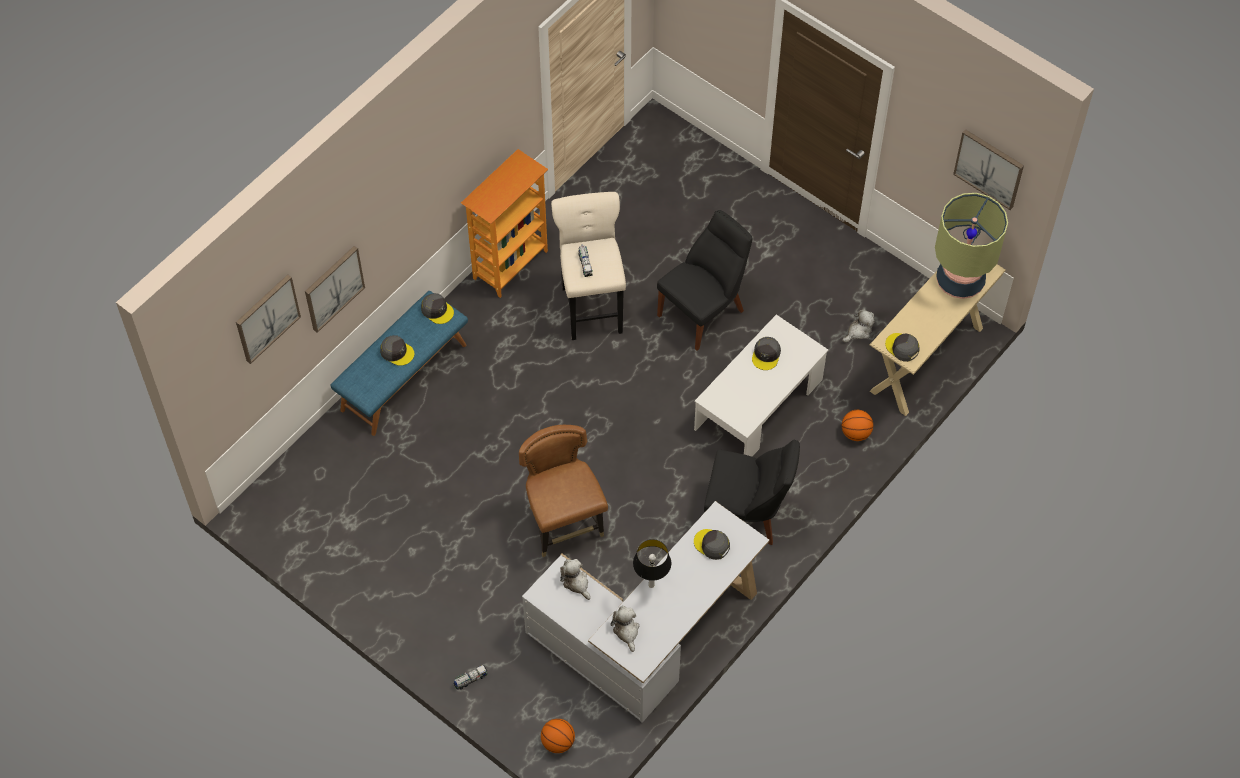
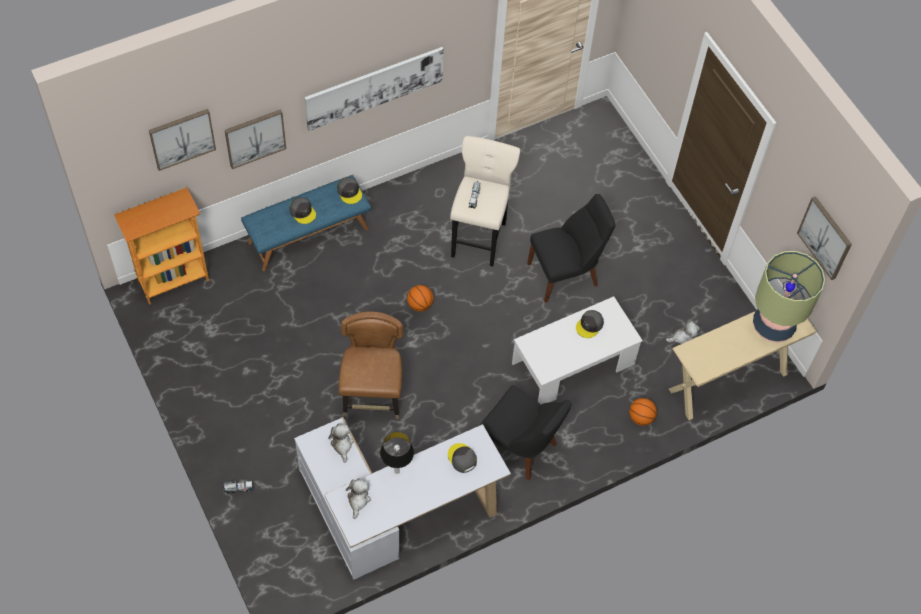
camera: 20 degrees right, 0 degrees up
bookcase [461,149,548,298] -> bookcase moved to [114,188,209,305]
basketball [541,719,575,753] -> basketball moved to [407,285,434,312]
grey cap [885,333,920,362] -> none
none -> picture [305,47,444,131]

